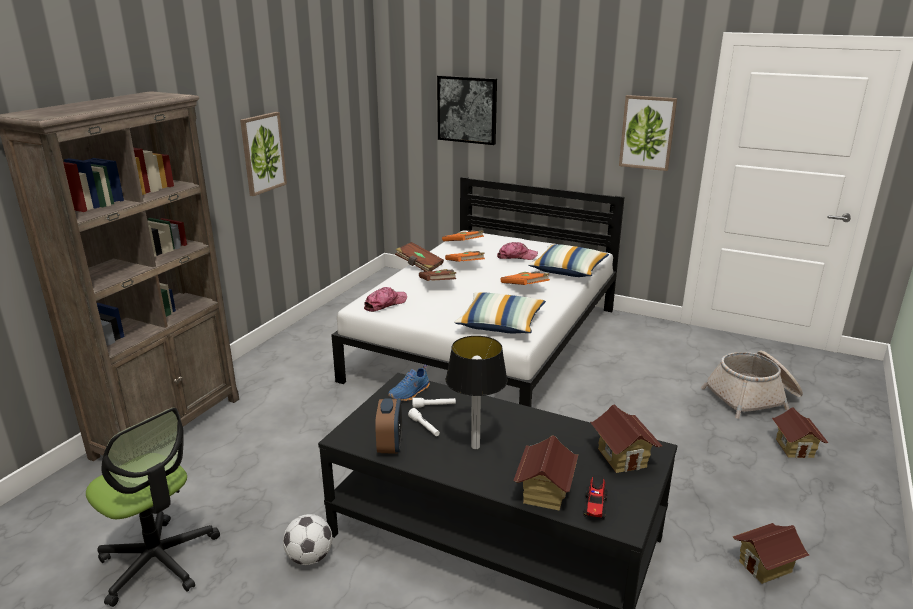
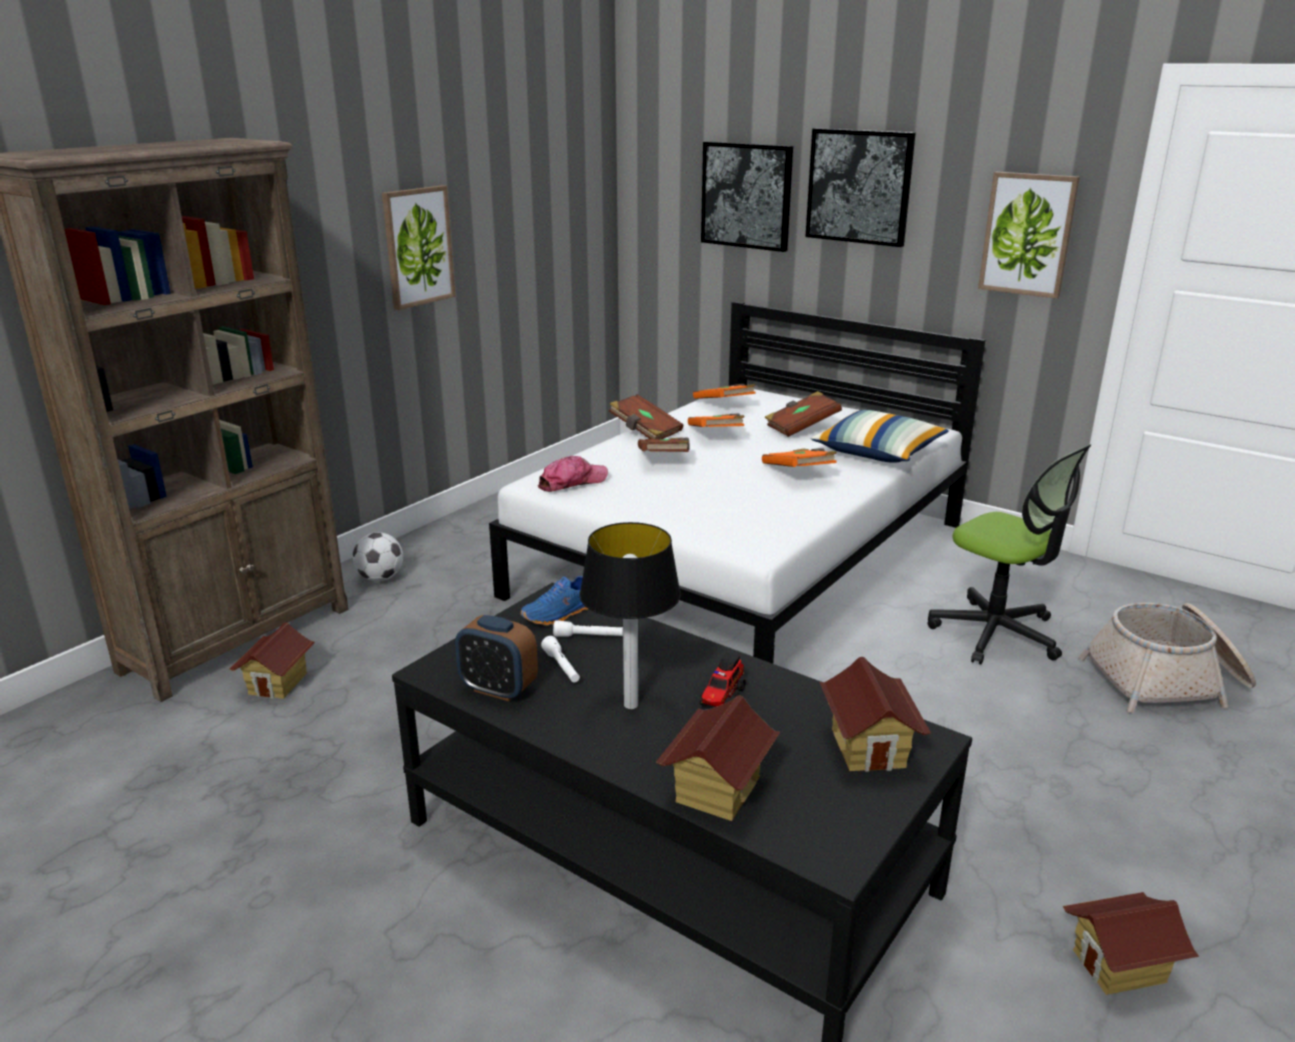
camera: 10 degrees right, 0 degrees up
office chair [86,407,220,607] -> office chair moved to [928,444,1091,664]
football [283,514,332,565] -> football moved to [352,532,403,581]
alarm clock [375,399,402,453] -> alarm clock turned 105 degrees clockwise [455,615,538,701]
pillow [454,292,546,333] -> none
cap [497,242,538,260] -> brown book [765,391,842,437]
toy truck [583,475,608,520] -> toy truck moved to [700,653,745,707]
toy house [772,407,828,458] -> toy house moved to [229,622,315,699]
none -> picture [805,128,916,247]

